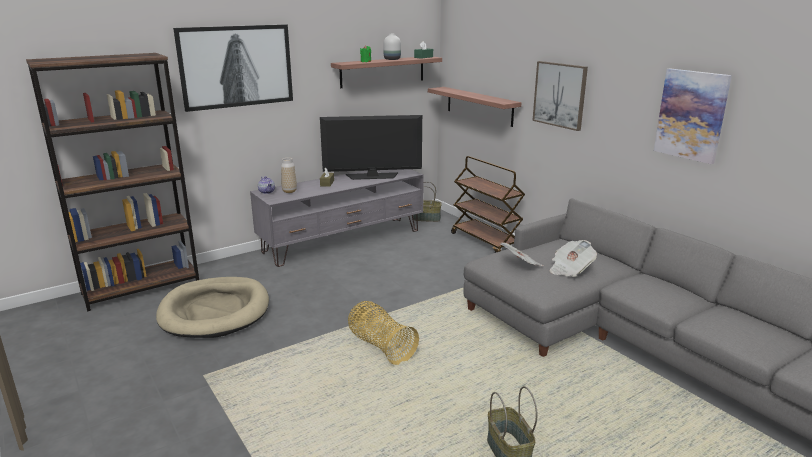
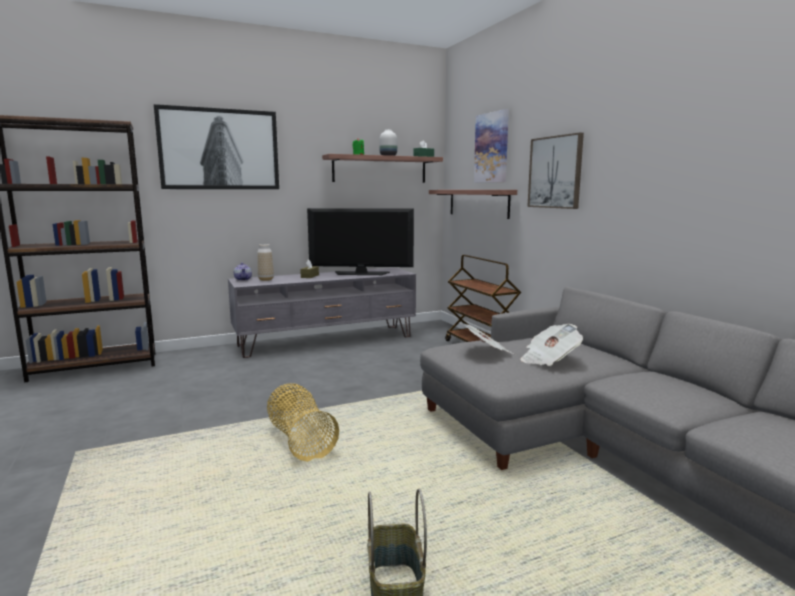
camera: 10 degrees right, 10 degrees down
beige dog bed [156,277,269,338] -> none
basket [413,182,442,222] -> none
picture [654,68,732,164] -> picture moved to [474,109,509,183]

